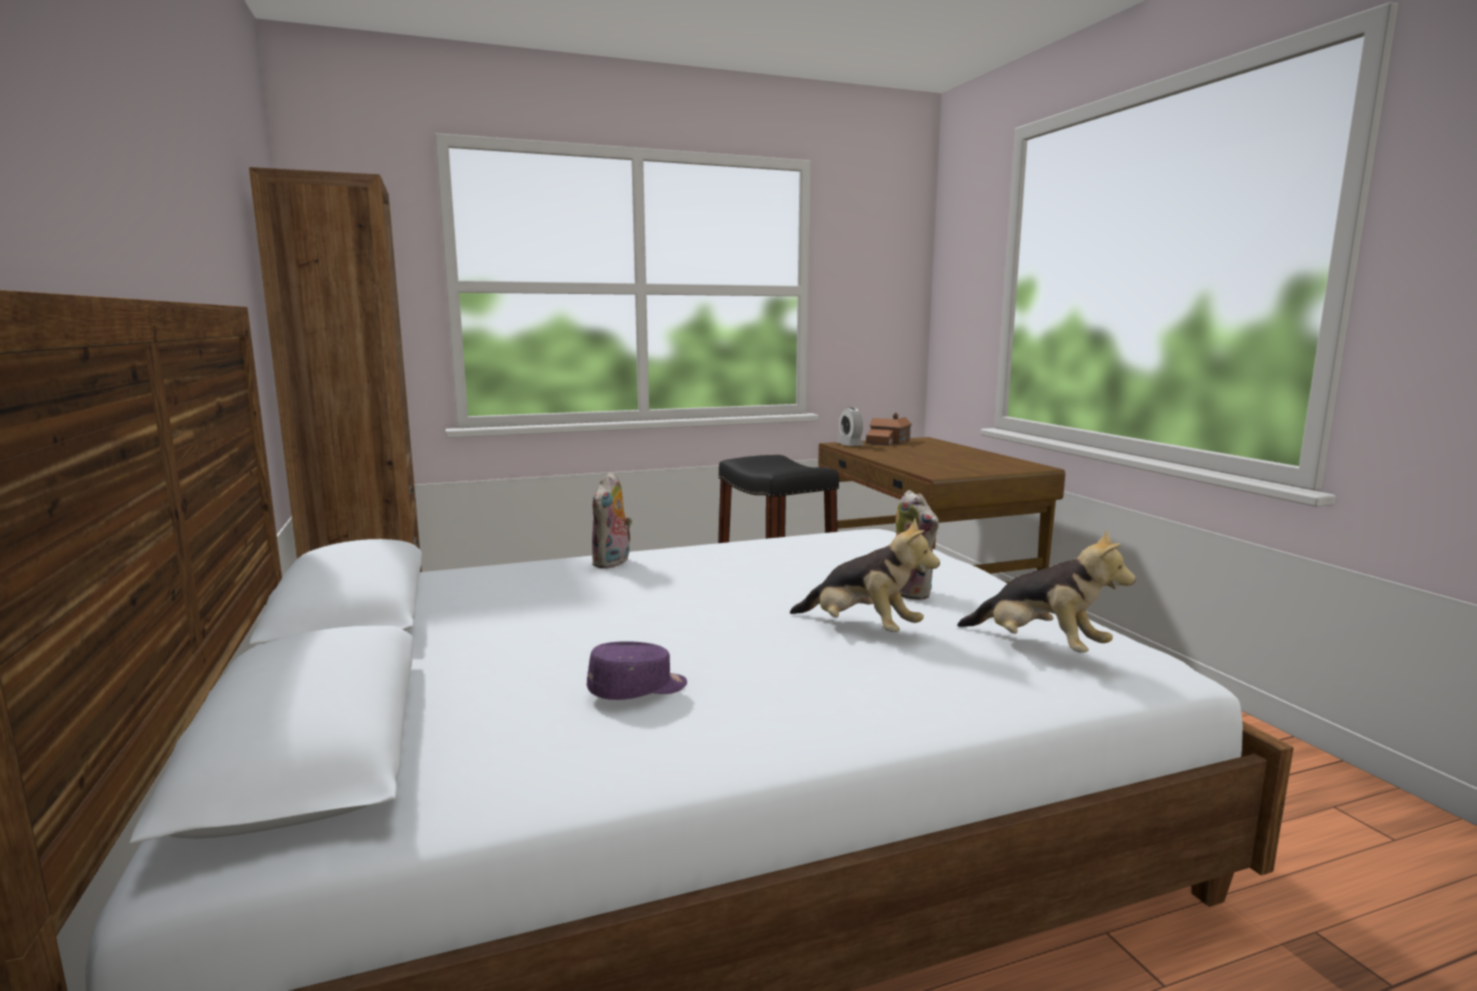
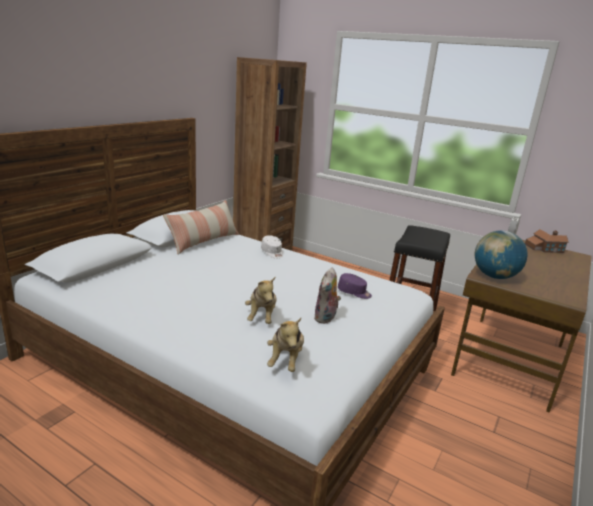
camera: 50 degrees right, 10 degrees up
purple cap [587,641,687,700] -> purple cap moved to [338,273,372,299]
plush toy [592,471,632,569] -> white cap [261,235,283,258]
none -> pillow [163,200,239,255]
none -> globe [475,230,528,279]

